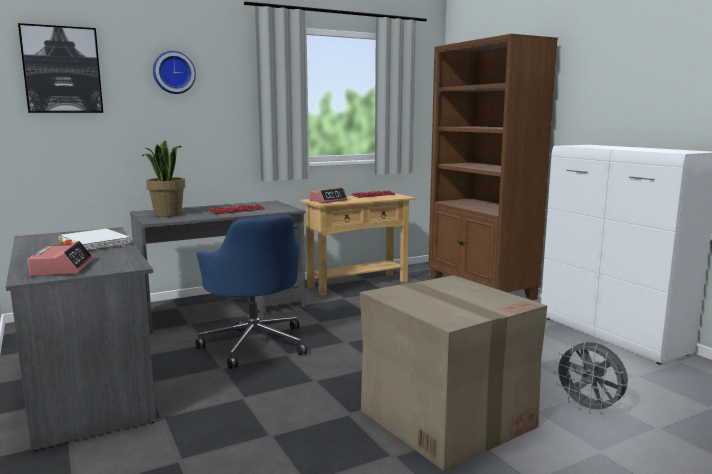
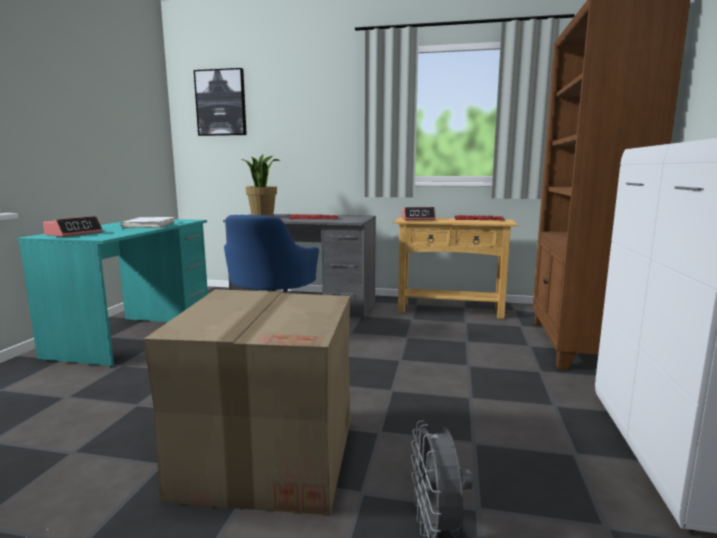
camera: 40 degrees right, 0 degrees up
grey desk [6,227,156,451] -> turquoise desk [17,219,208,367]
wall clock [153,51,196,94] -> none

